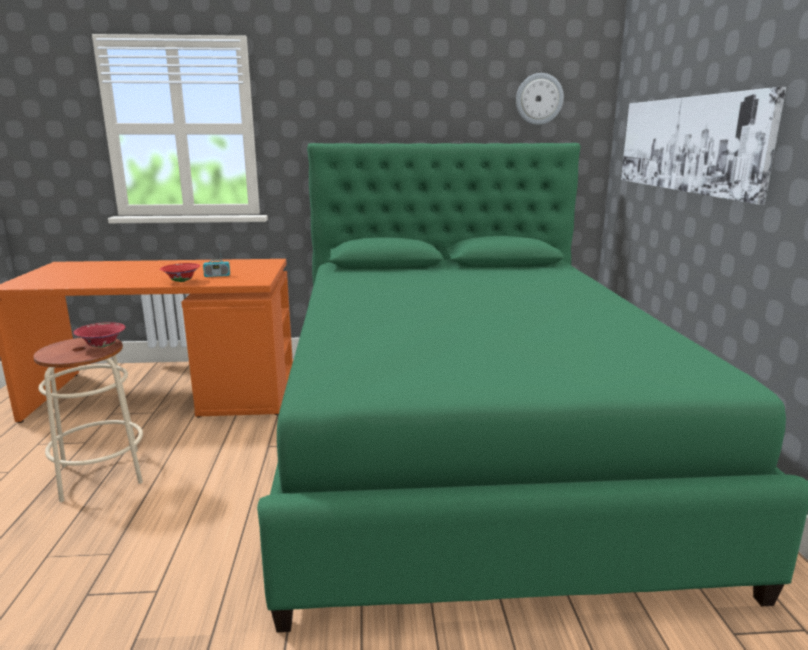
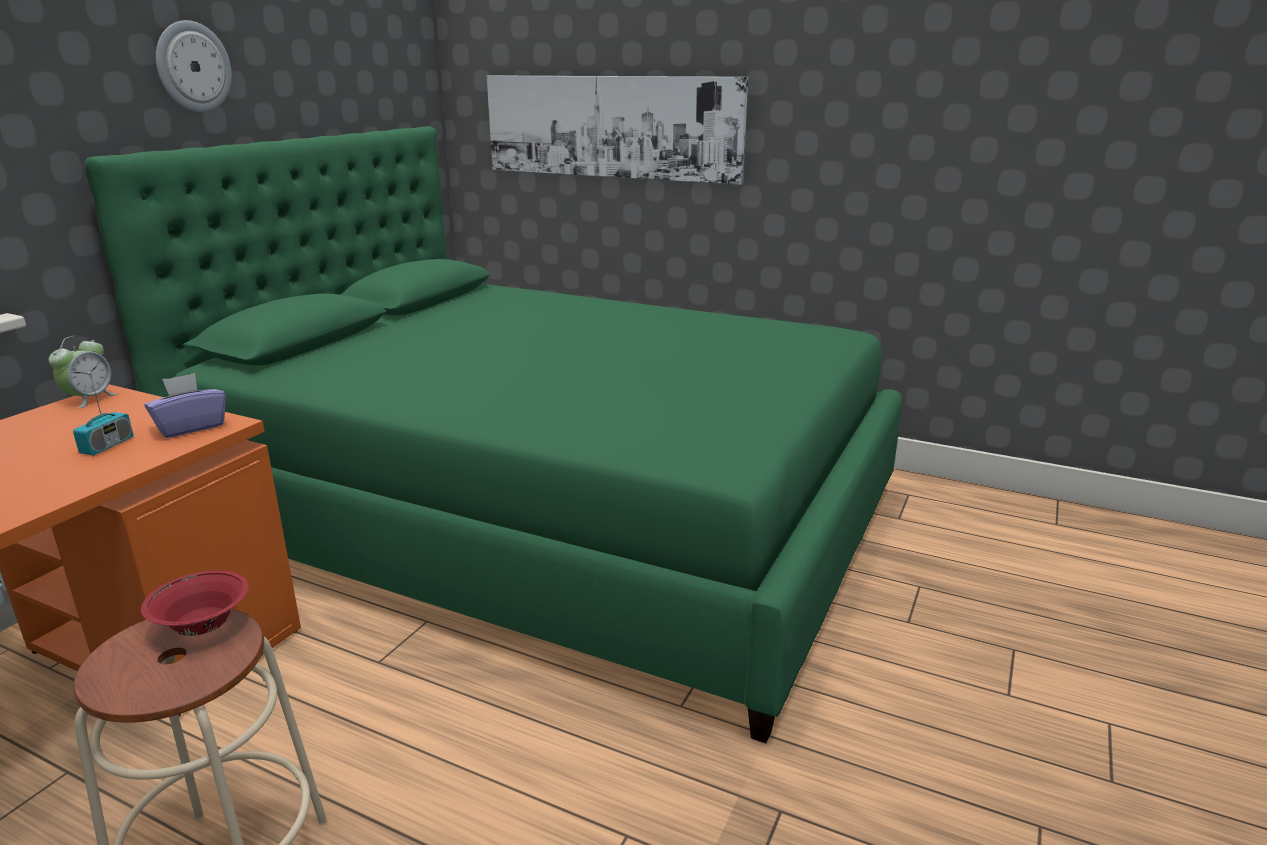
camera: 60 degrees left, 5 degrees up
red bowl [160,263,200,282] -> none
wall clock [516,73,564,125] -> wall clock moved to [156,20,232,112]
none -> alarm clock [48,336,118,409]
none -> purple tissue box [144,373,226,438]

